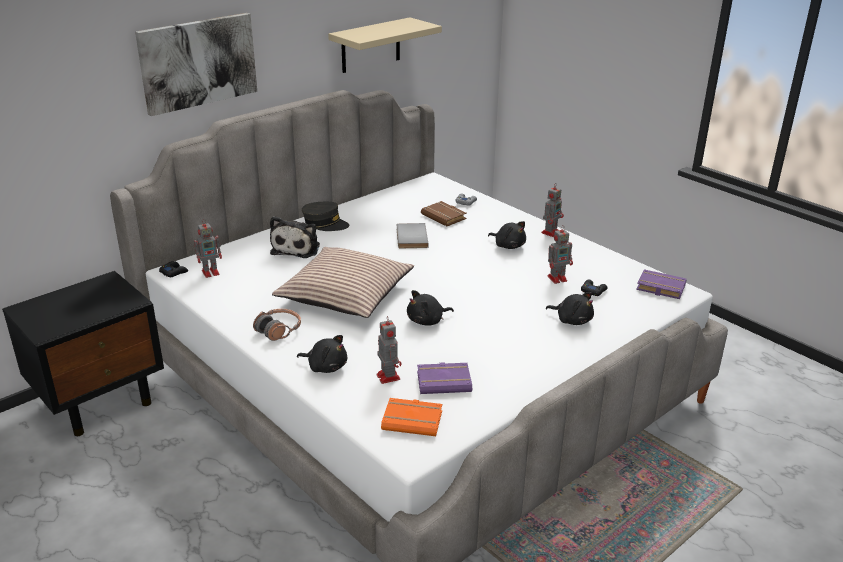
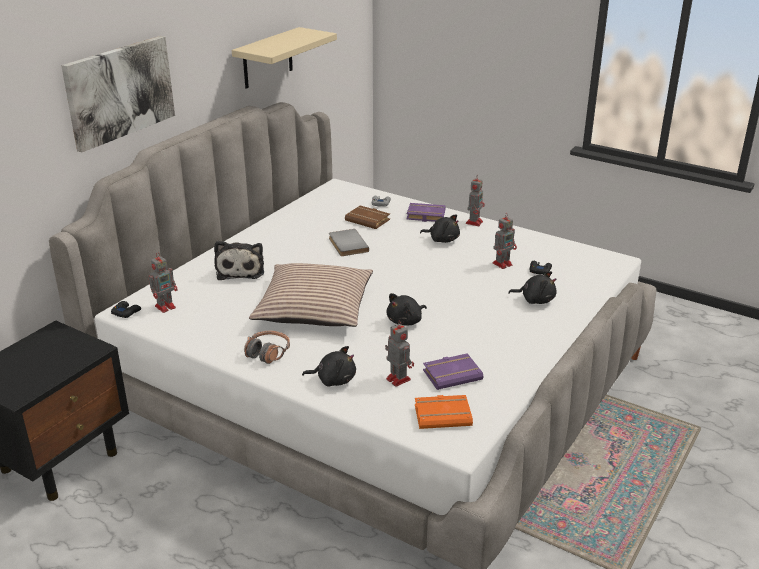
camera: 15 degrees left, 0 degrees up
grey cap [302,202,350,231] -> none
purple book [636,269,687,299] -> purple book moved to [406,203,446,222]

